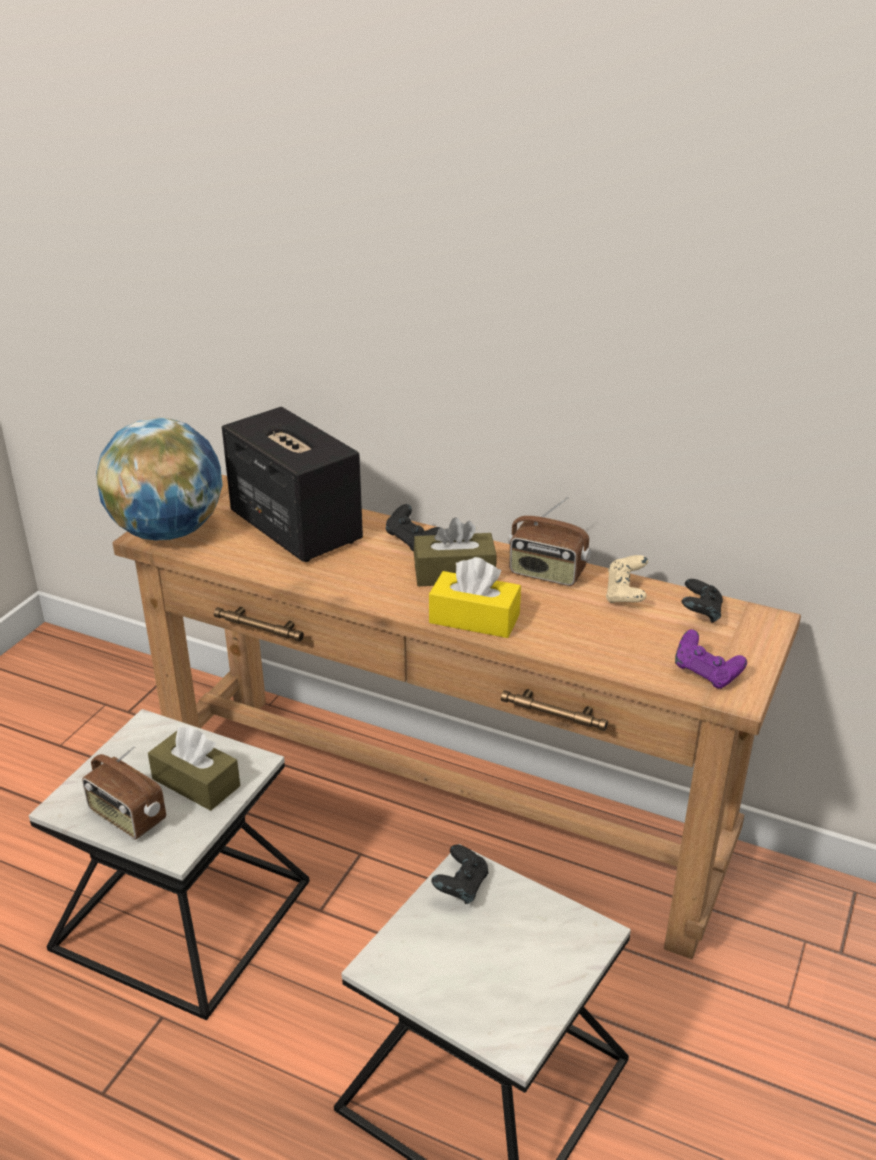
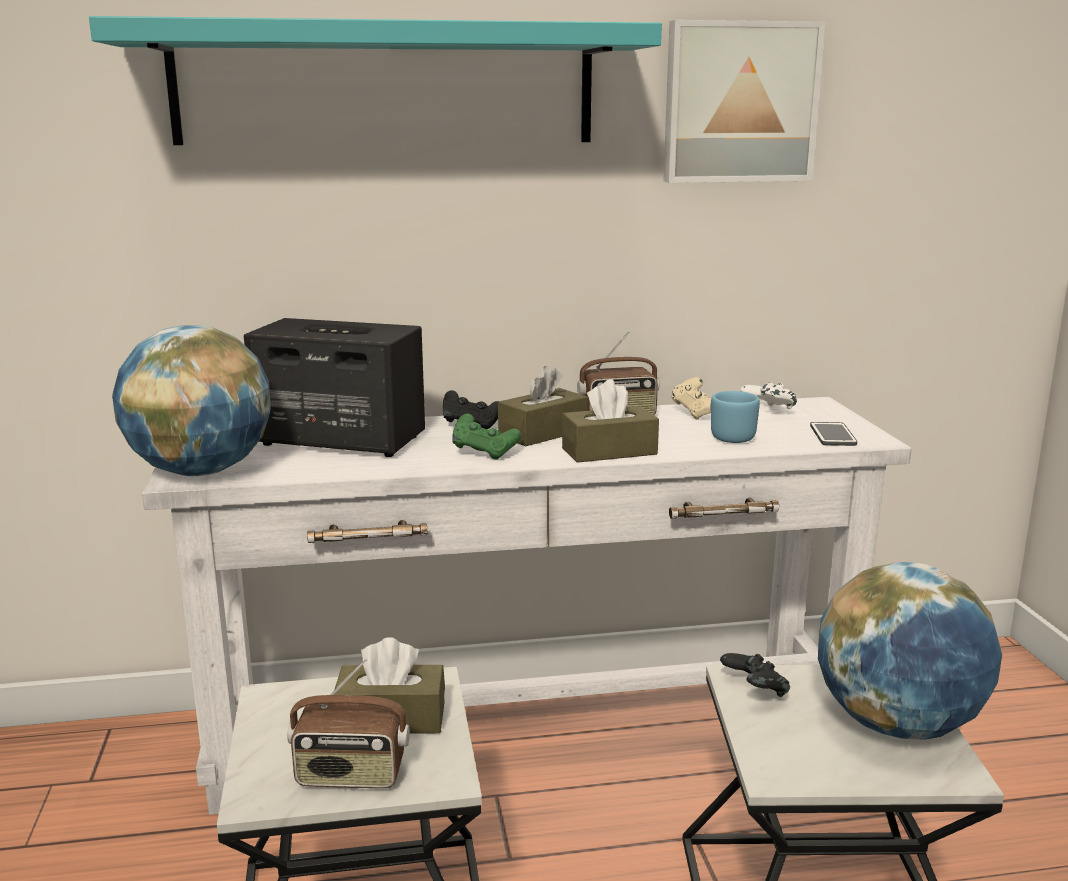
camera: 35 degrees left, 15 degrees down
brown console table [112,475,801,959] -> white console table [142,397,911,815]
yellow tissue box [429,557,521,638] -> brown tissue box [562,379,659,463]
purple game controller [675,629,747,689] -> phone [810,422,857,446]
black game controller [681,579,723,623] -> white game controller [740,382,797,409]
none -> turquoise shelf [89,16,662,145]
none -> green game controller [452,414,522,459]
none -> picture [663,20,825,183]
none -> blue mug [710,391,760,443]
none -> globe [818,562,1002,740]

